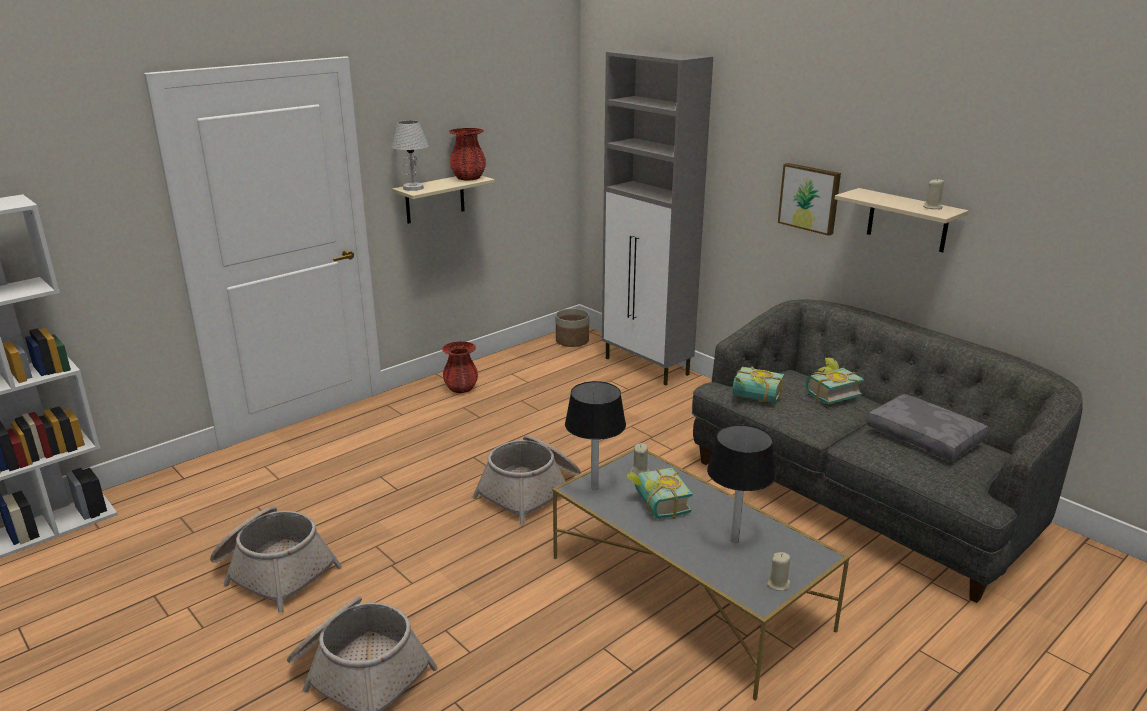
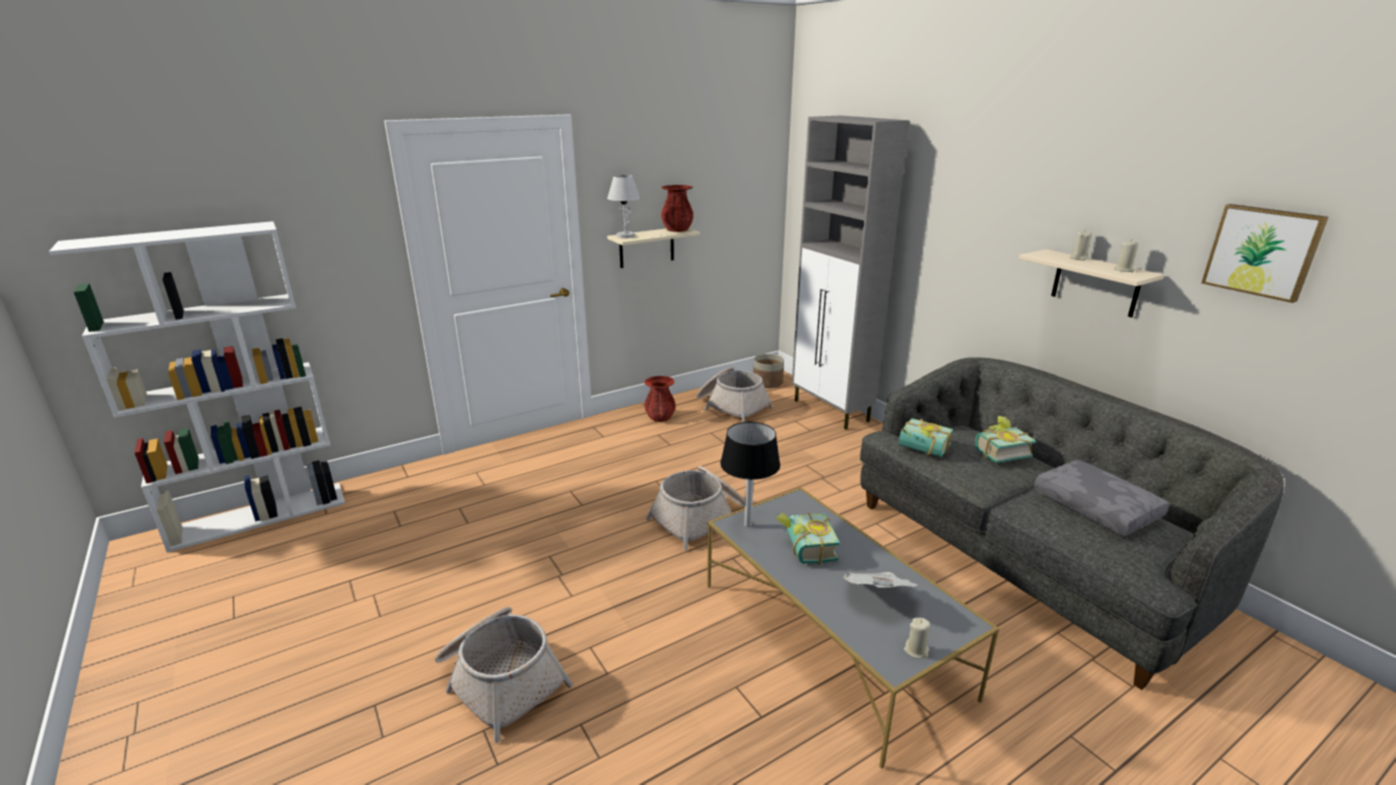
camera: 10 degrees right, 0 degrees up
basket [210,506,342,613] -> basket moved to [696,367,773,422]
beige candle [631,443,649,475] -> beige candle moved to [1070,229,1092,260]
black table lamp [707,425,776,543] -> newspaper [843,572,918,588]
picture [778,163,841,236] -> picture moved to [1202,204,1328,303]

